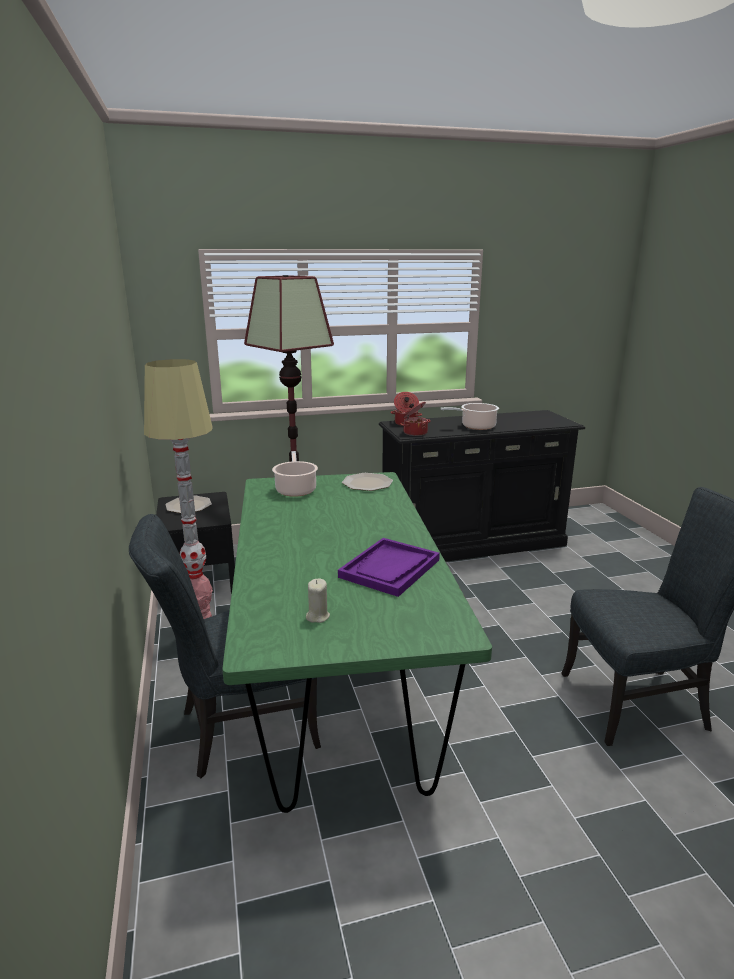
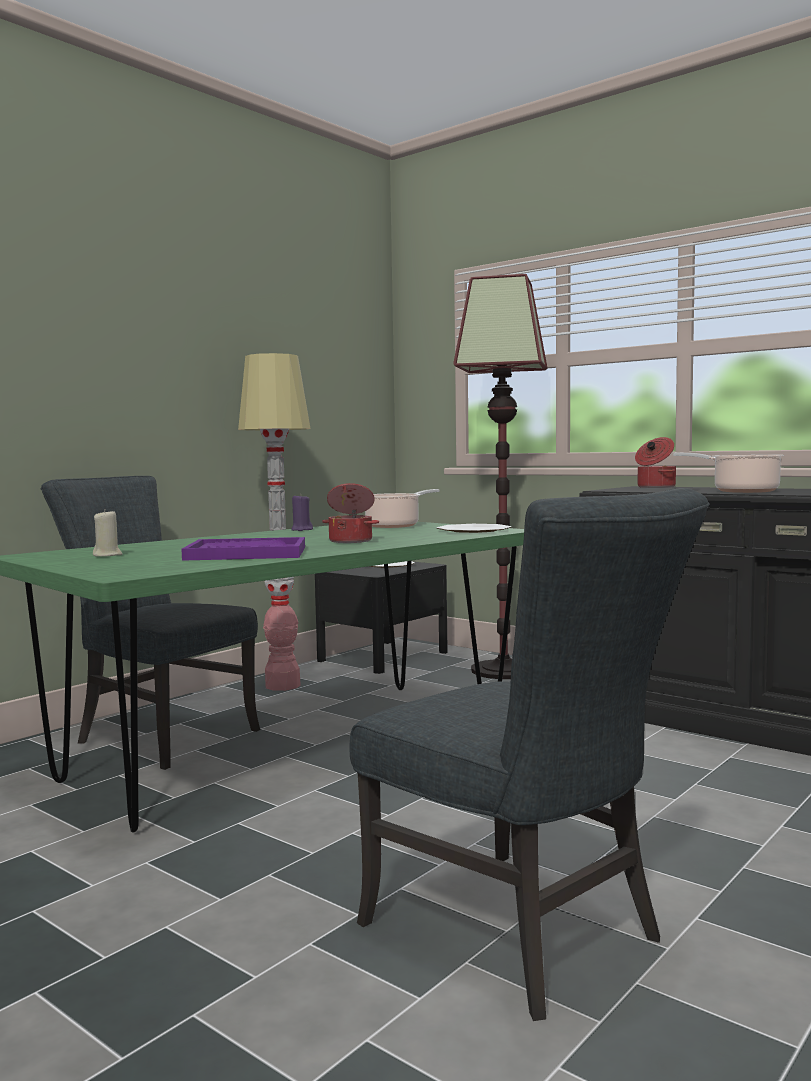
camera: 55 degrees right, 15 degrees down
cooking pot [400,402,431,436] -> cooking pot moved to [322,483,379,543]
none -> purple candle [291,496,313,531]

